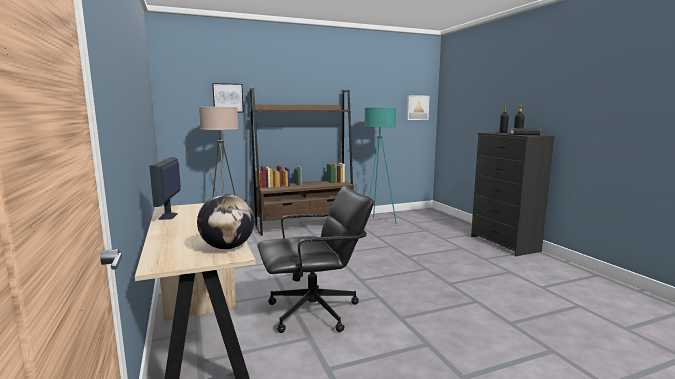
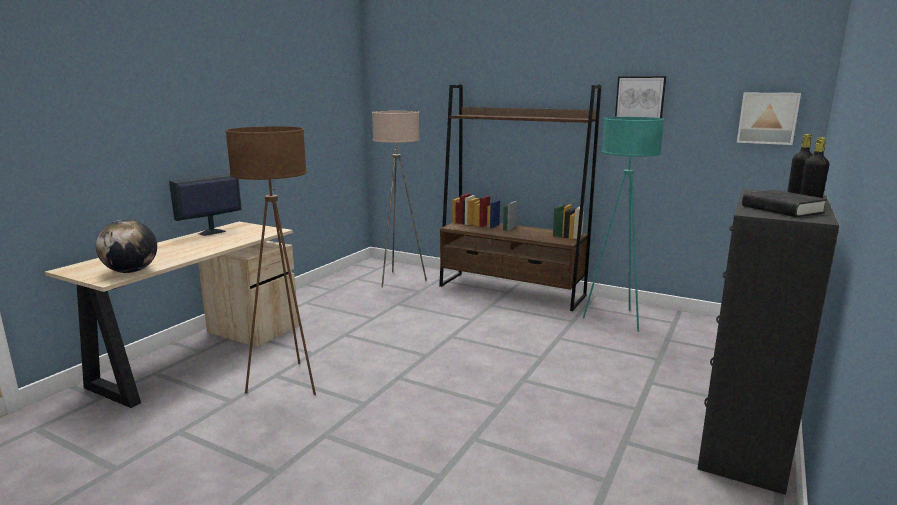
camera: 50 degrees right, 5 degrees up
picture [212,83,244,112] -> picture moved to [615,76,666,118]
black office chair [258,185,374,333] -> brown floor lamp [225,126,316,395]

